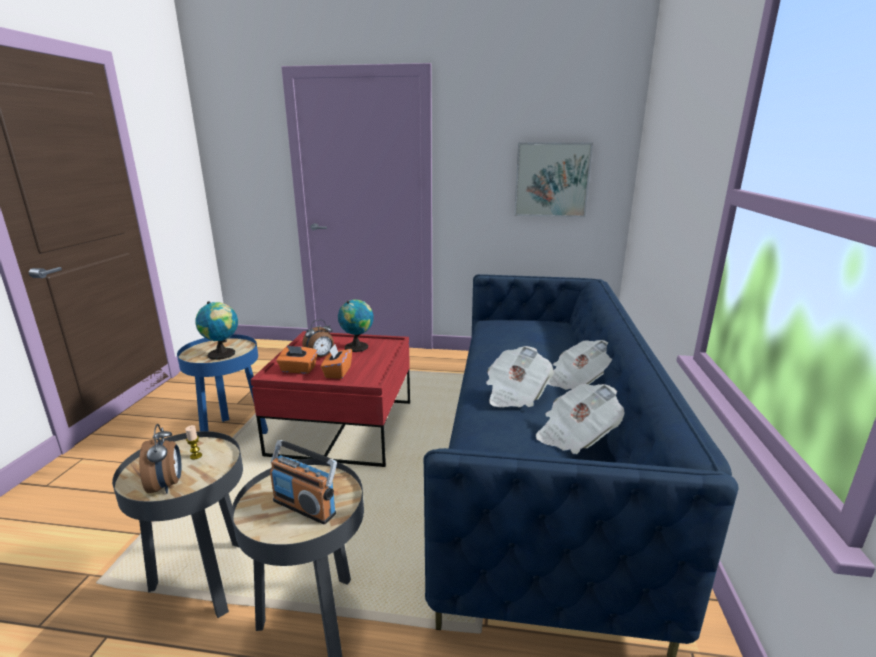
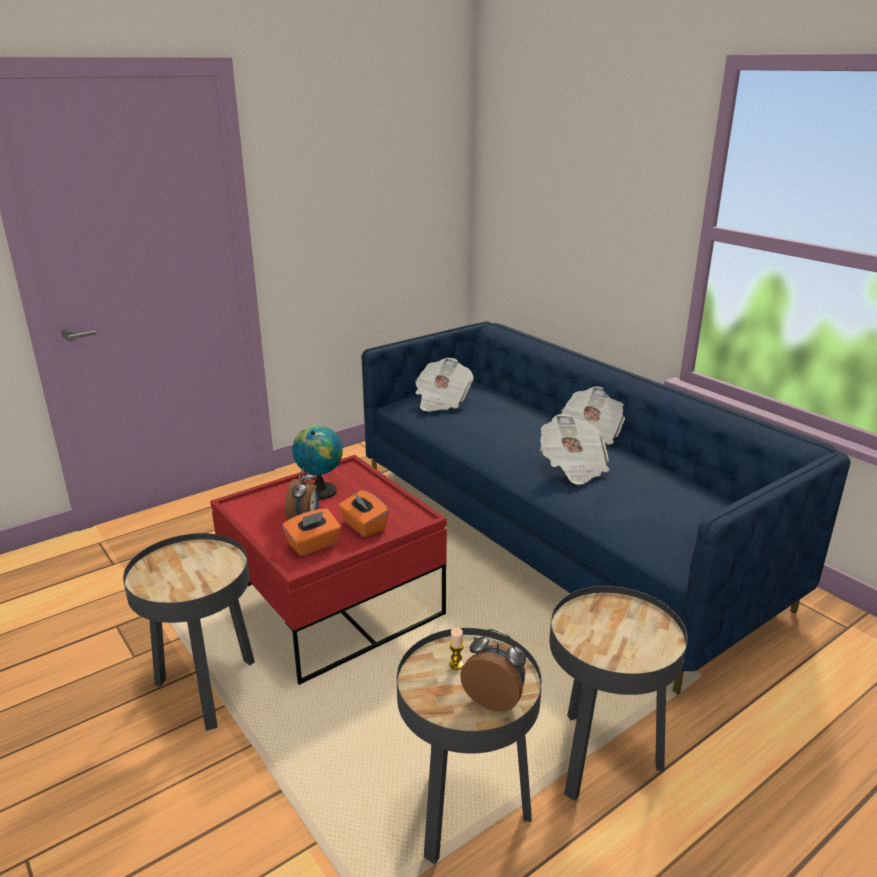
camera: 45 degrees left, 5 degrees up
blue side table [177,334,268,434] -> black side table [123,533,255,731]
globe [195,301,238,360] -> none
radio [270,440,337,524] -> none
picture [514,142,593,217] -> none
newspaper [536,384,624,454] -> newspaper moved to [415,358,474,412]

